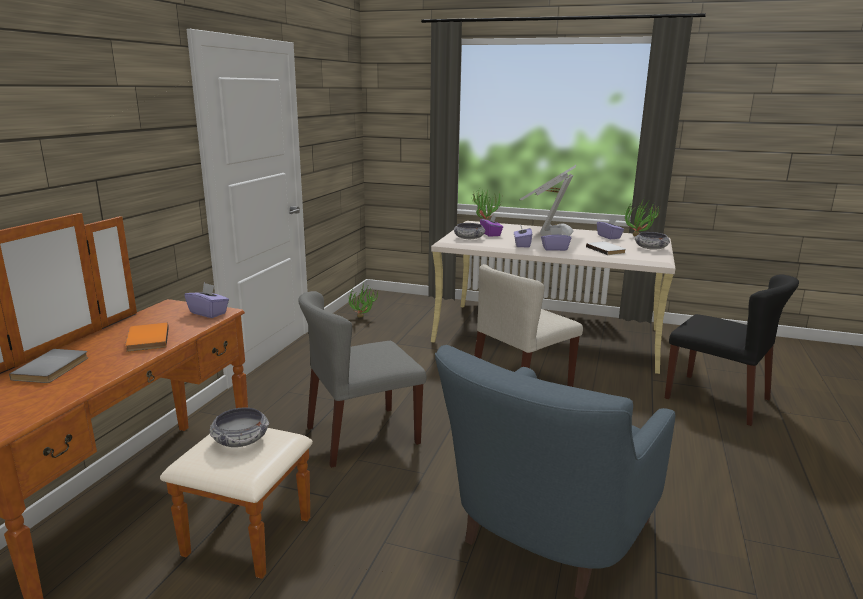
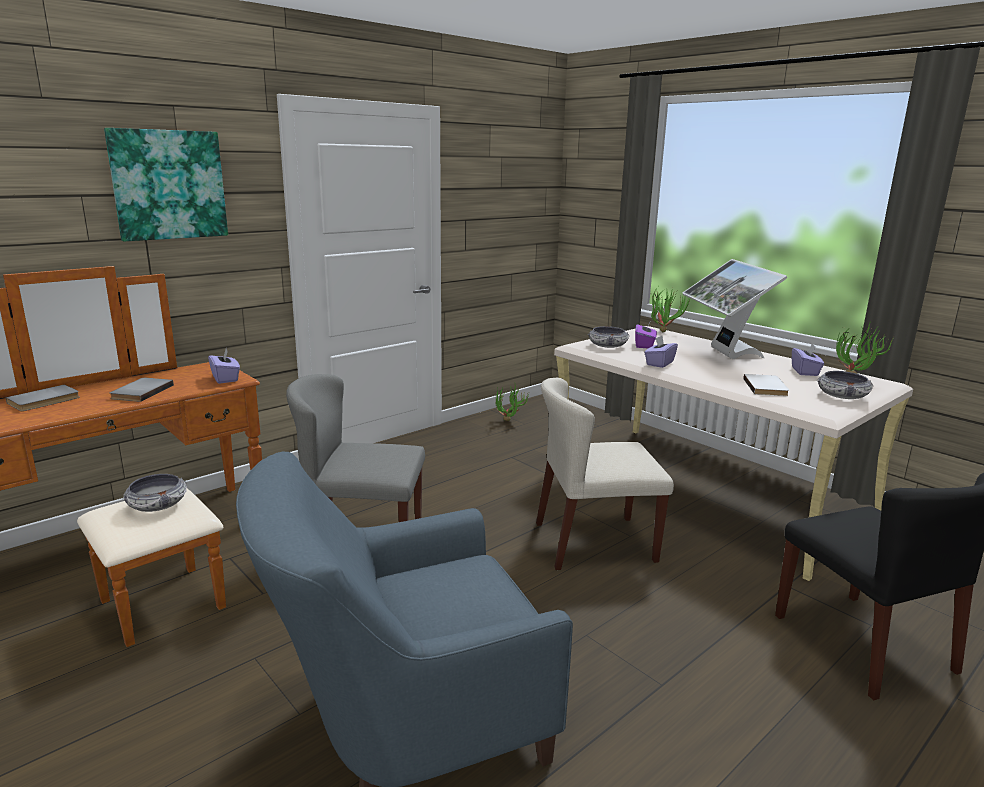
camera: 30 degrees right, 0 degrees up
orange book [125,323,169,352] -> grey book [110,378,174,402]
monitor [519,165,577,236] -> monitor turned 60 degrees counterclockwise [682,259,787,359]
purple tissue box [541,228,571,251] -> none
none -> picture [104,128,228,241]

